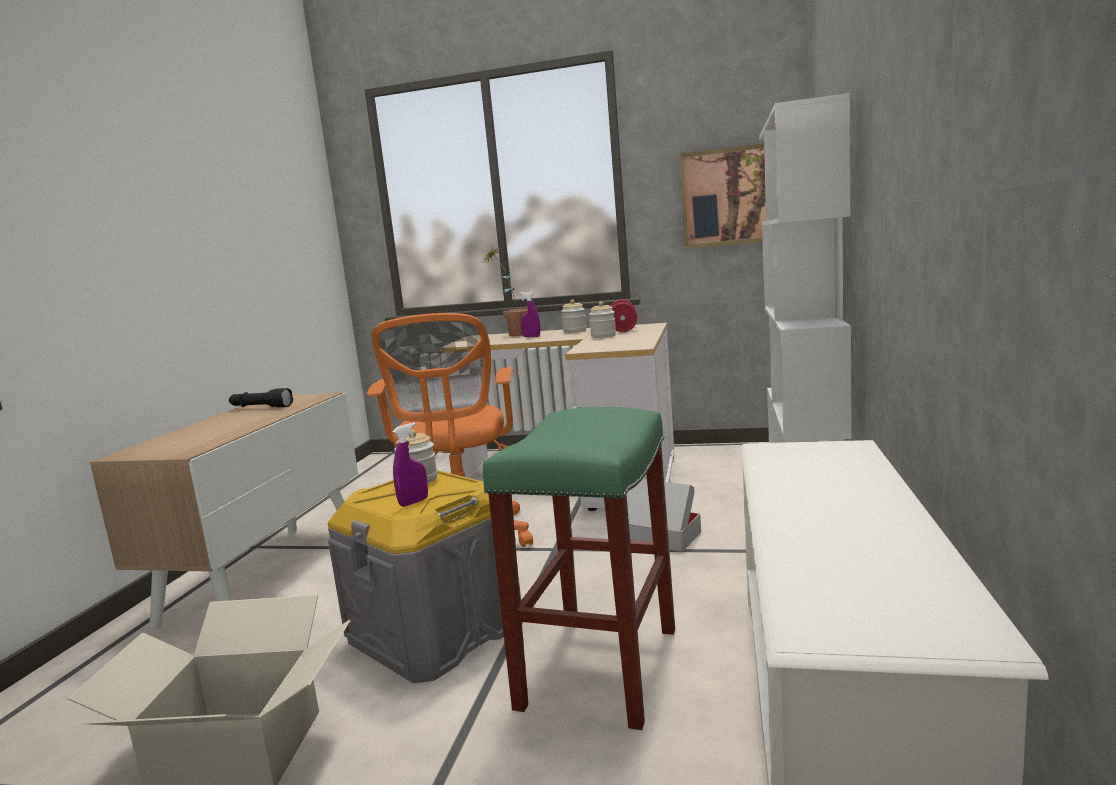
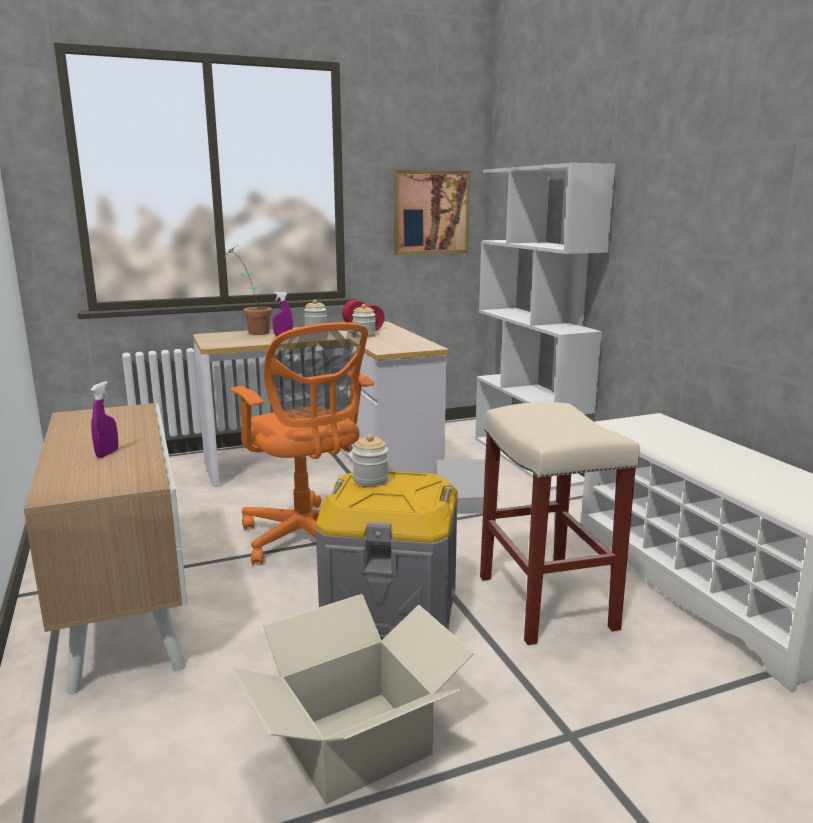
camera: 35 degrees left, 5 degrees up
black flashlight [229,388,293,407] -> none
purple spray bottle [393,423,428,507] -> purple spray bottle moved to [91,381,119,458]
green stool [483,407,675,730] -> beige stool [480,402,640,645]

